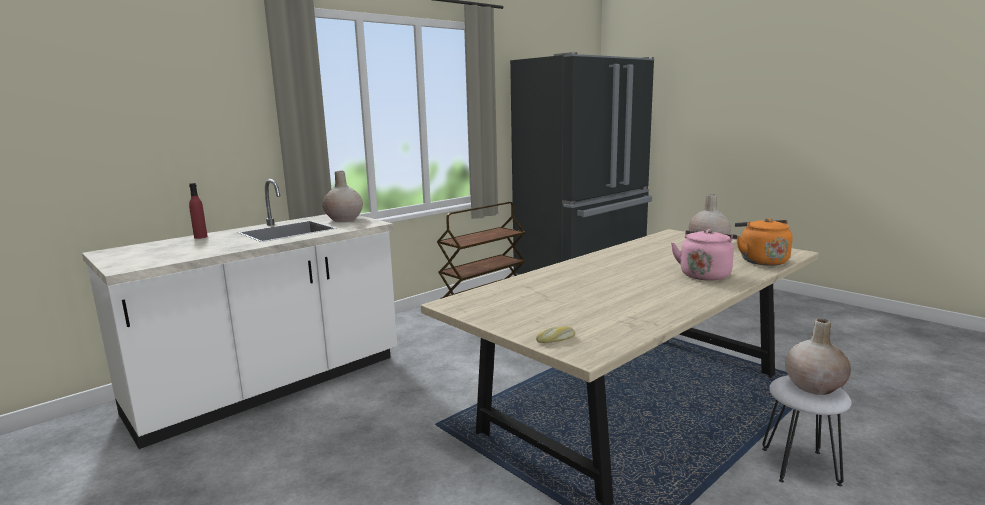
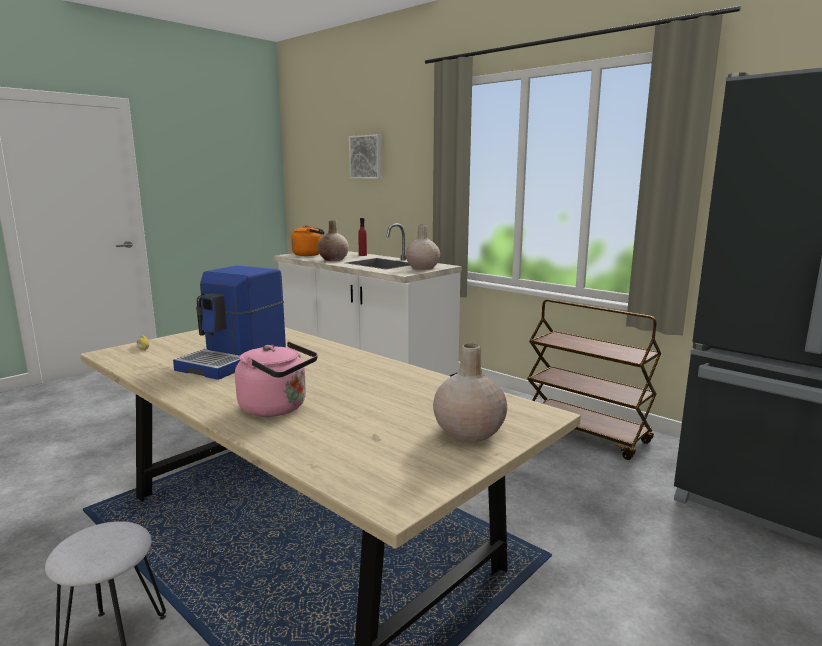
camera: 85 degrees right, 0 degrees up
orange kettle [735,218,793,266] -> orange kettle moved to [291,225,325,256]
beige vase [785,319,851,395] -> beige vase moved to [317,220,349,261]
none -> coffee machine [173,266,286,380]
none -> picture [349,134,382,179]

